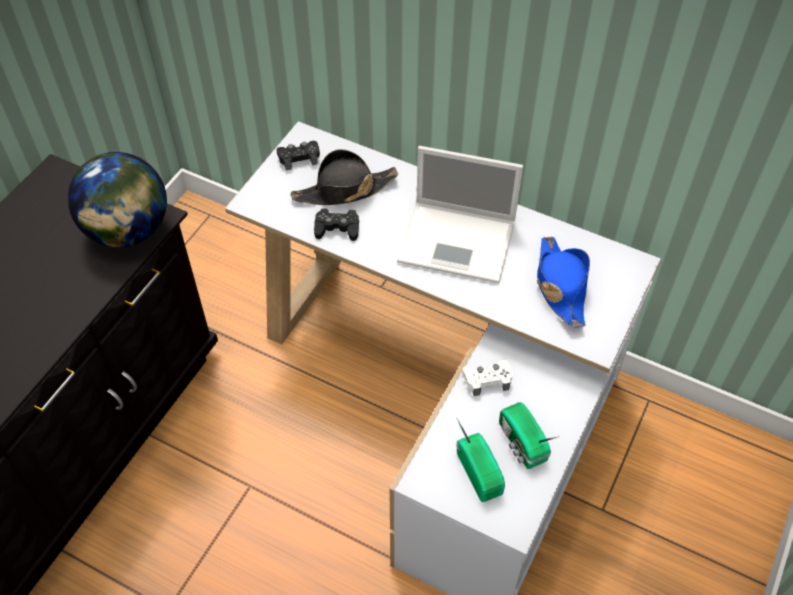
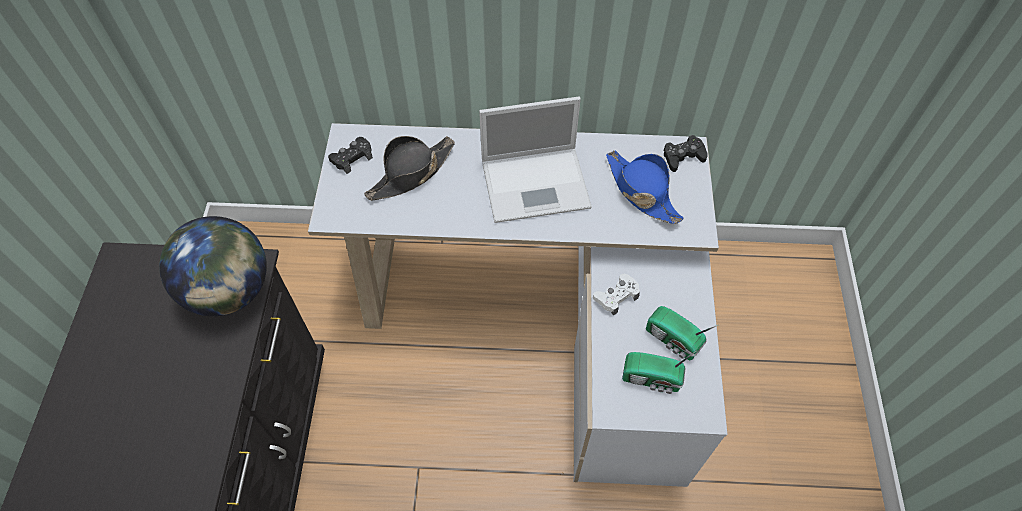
camera: 25 degrees left, 5 degrees up
black game controller [314,208,359,241] -> black game controller moved to [664,135,708,172]
radio [456,419,505,502] -> radio turned 150 degrees clockwise [622,350,697,394]

